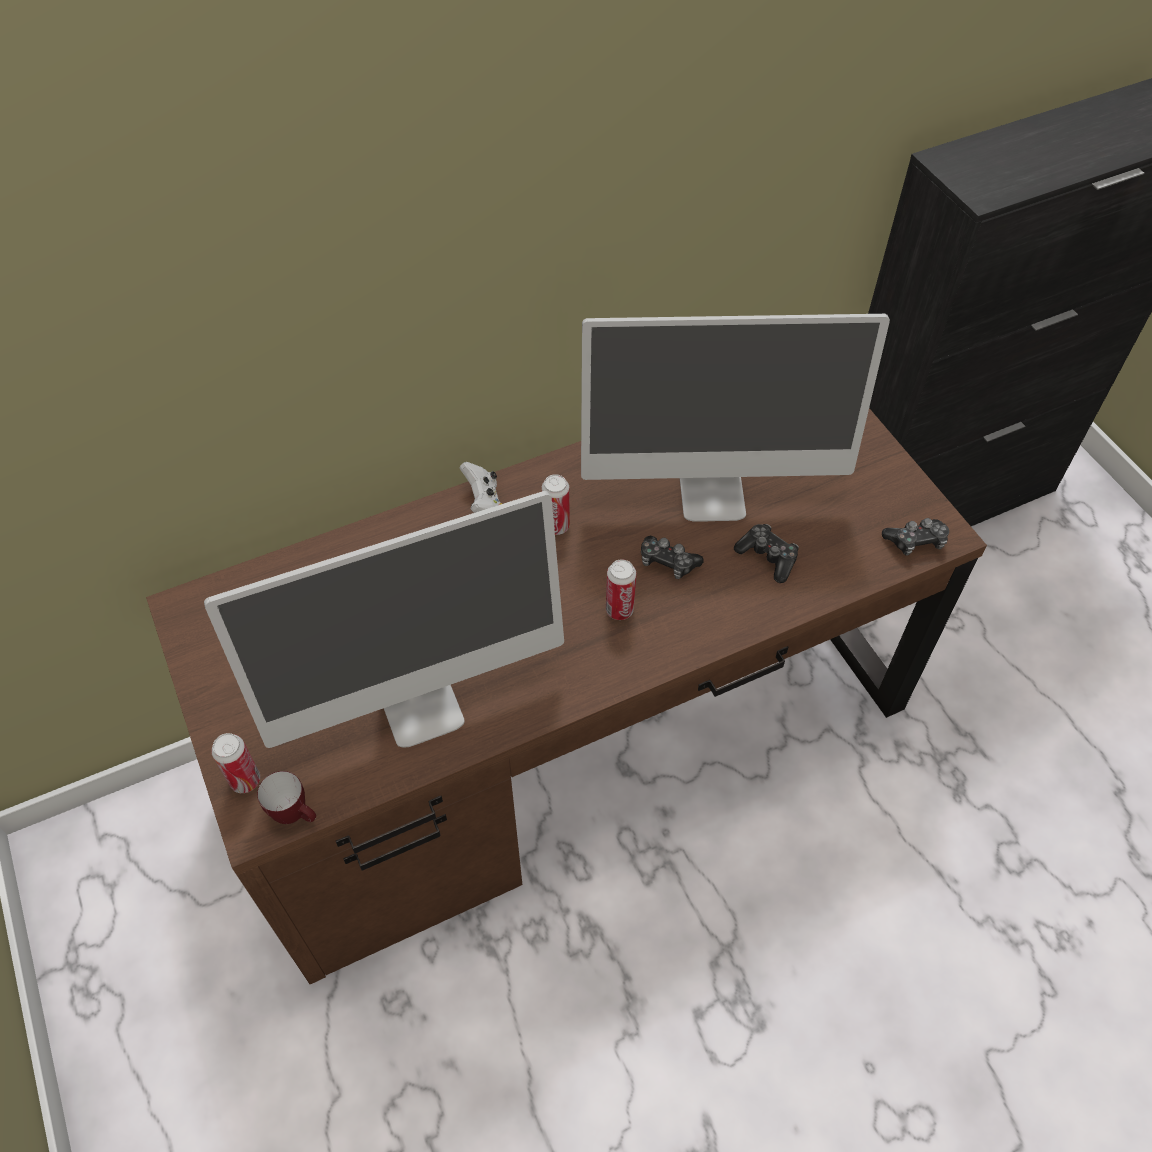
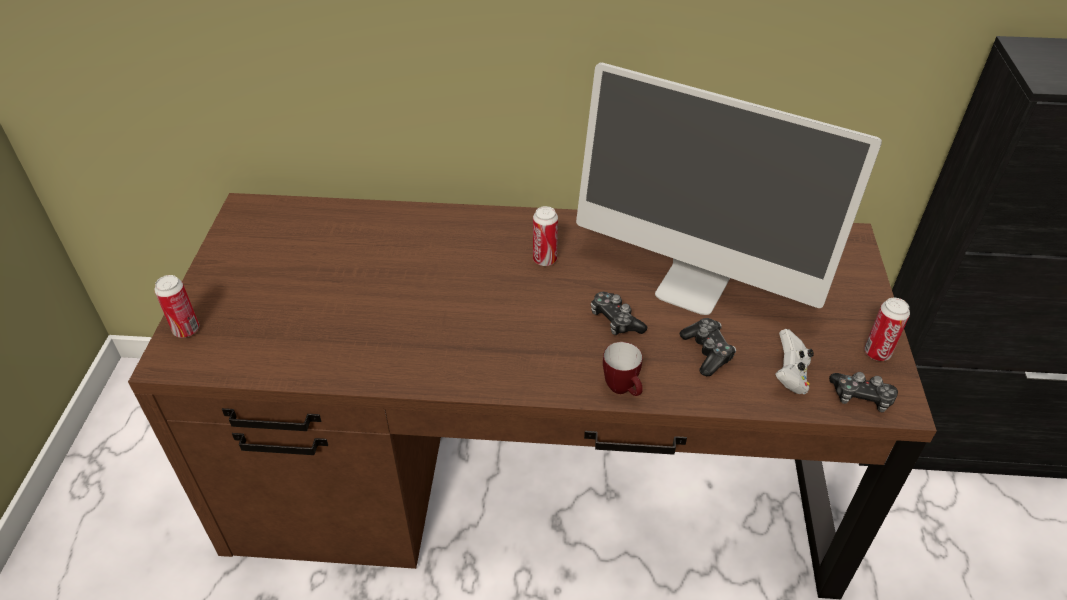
camera: 30 degrees right, 10 degrees down
monitor [204,491,564,748] -> none
mug [257,771,316,824] -> mug moved to [603,342,643,396]
white game controller [460,462,503,513] -> white game controller moved to [775,329,814,394]
can [606,559,636,620] -> can moved to [864,298,910,361]

